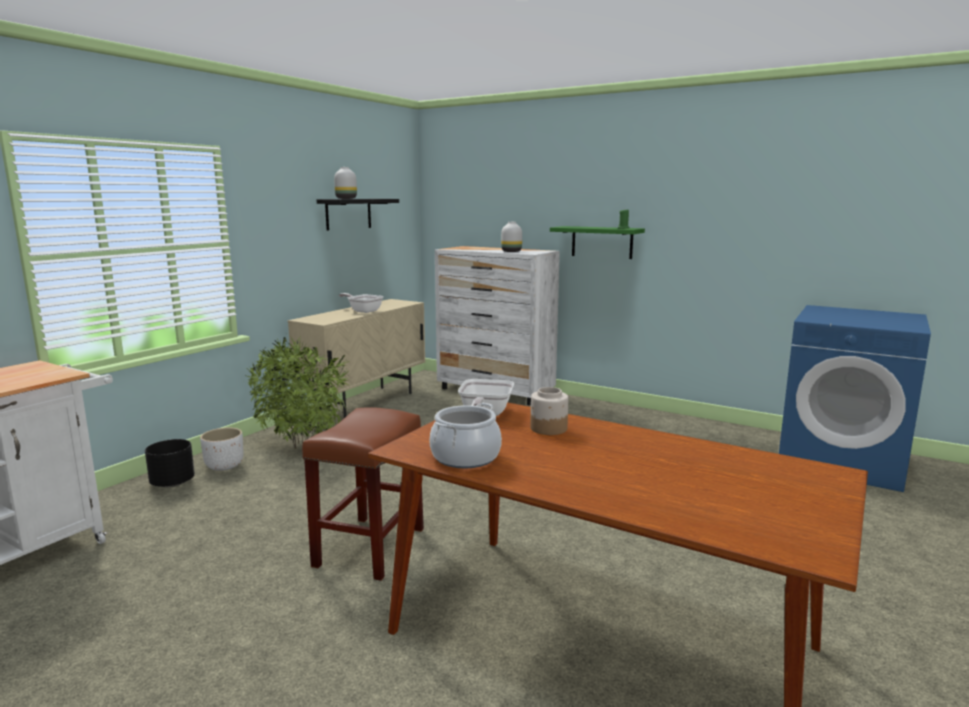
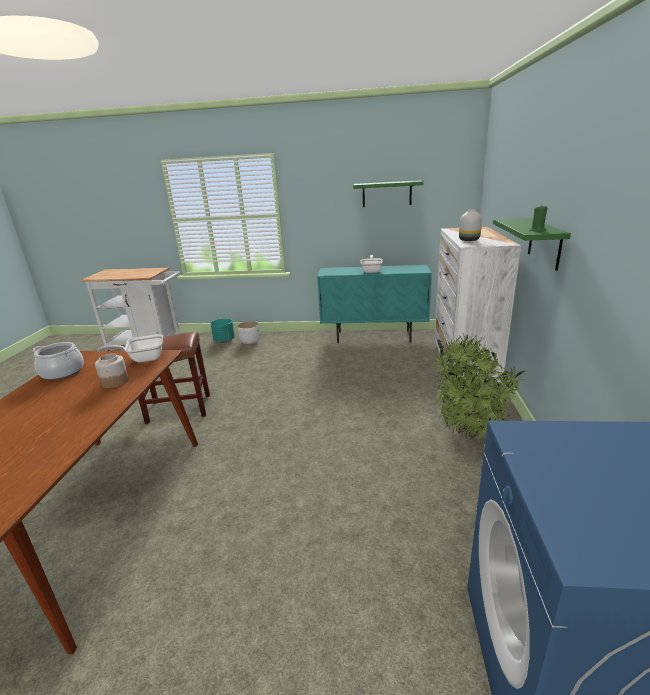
camera: 65 degrees right, 10 degrees up
black planter [145,439,195,487] -> turquoise planter [211,319,235,343]
potted plant [244,335,349,449] -> potted plant moved to [434,333,525,443]
beige cabinet [288,299,425,418] -> turquoise cabinet [317,265,432,343]
black shelf [317,199,399,231] -> green shelf [353,180,424,207]
white vase [334,167,357,199] -> none

